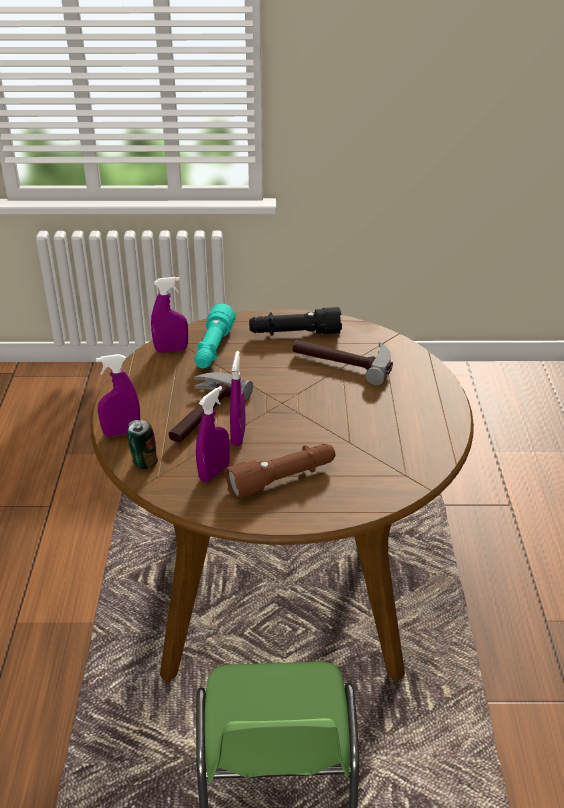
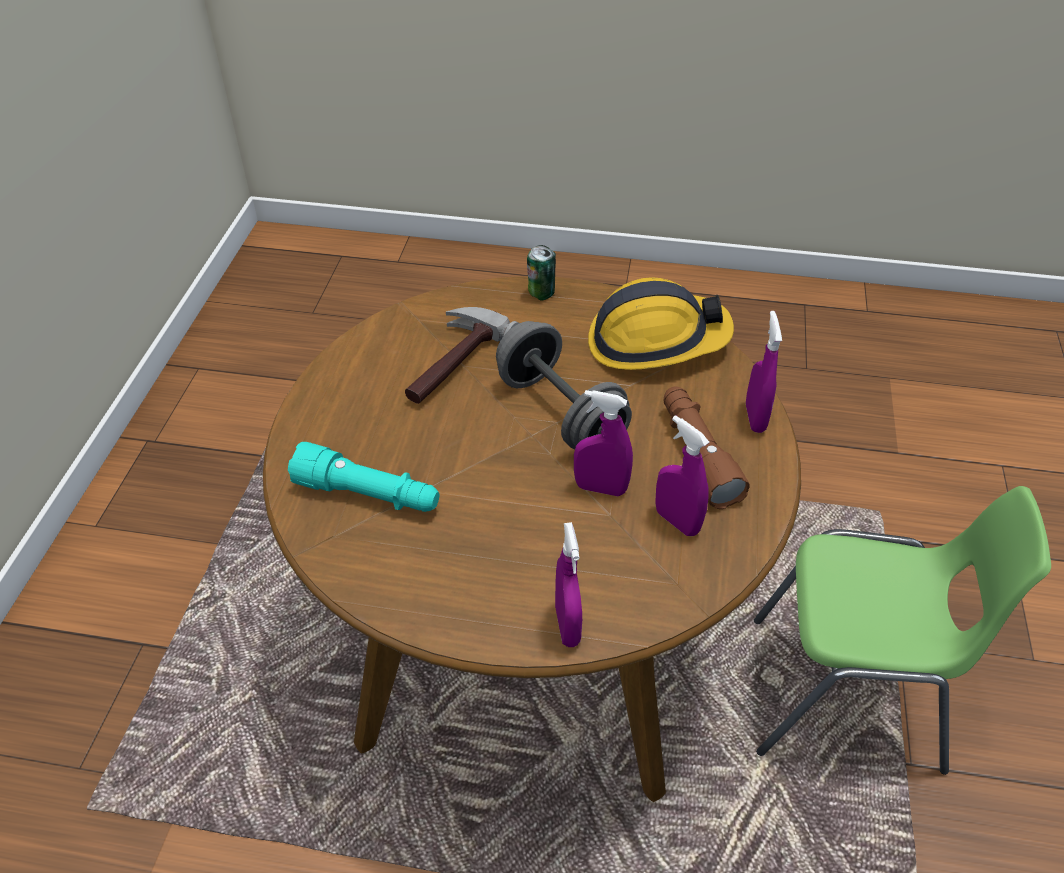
camera: 80 degrees left, 10 degrees up
can [128,420,158,469] -> can moved to [527,245,556,301]
purple spray bottle [151,277,188,353] -> purple spray bottle moved to [746,311,782,433]
hammer [169,372,253,443] -> none
black flashlight [249,307,342,335] -> none
none -> grey dumbbell [496,321,632,449]
none -> hard hat [588,277,734,370]

